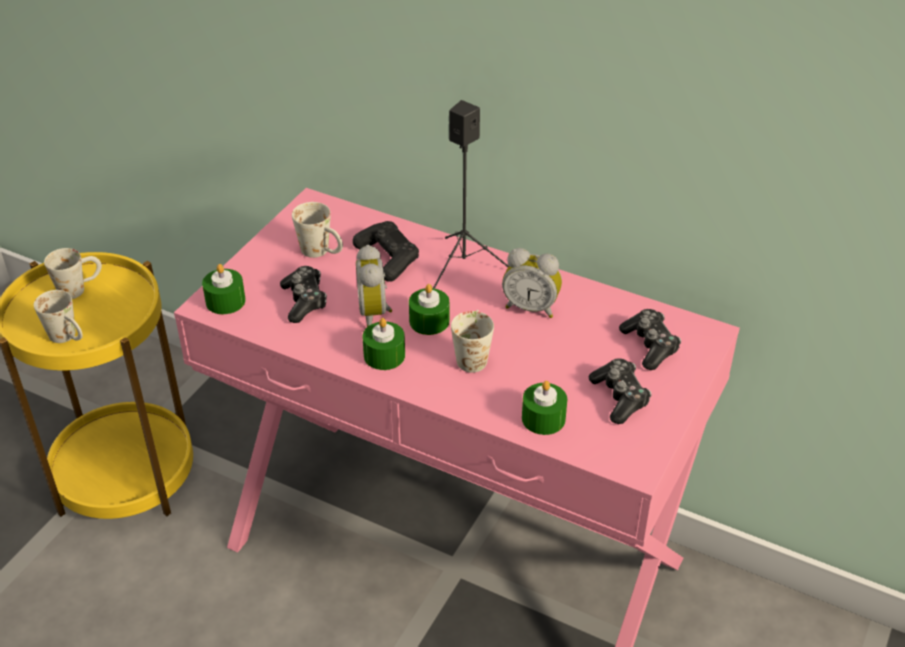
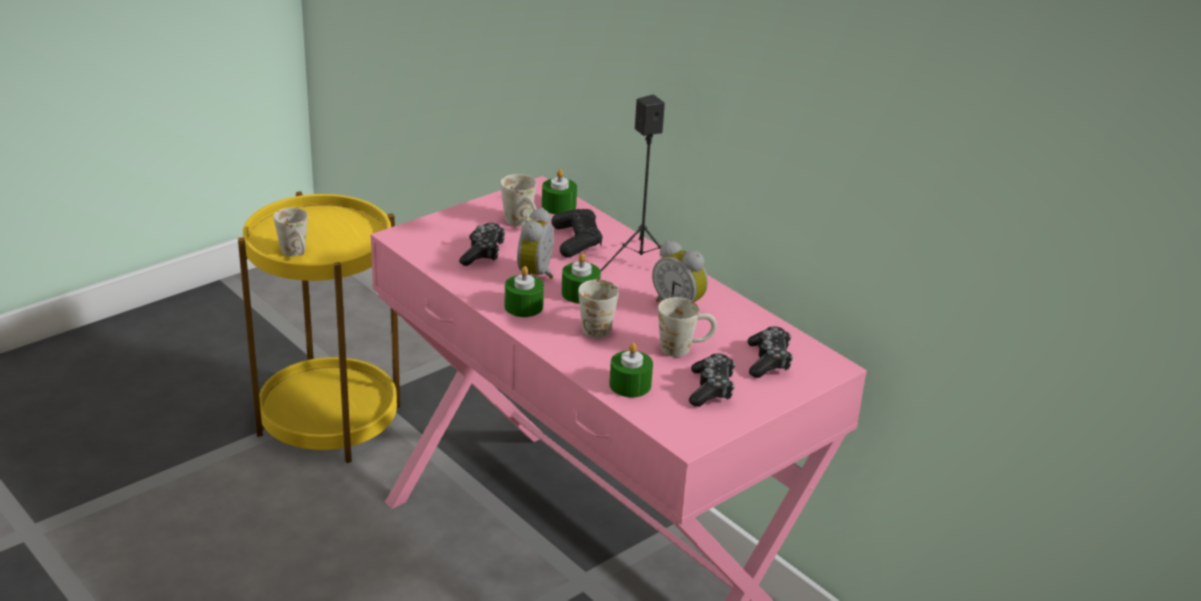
camera: 20 degrees right, 10 degrees down
white mug [44,248,102,299] -> white mug moved to [658,297,717,357]
green candle [202,264,246,314] -> green candle moved to [542,169,577,214]

